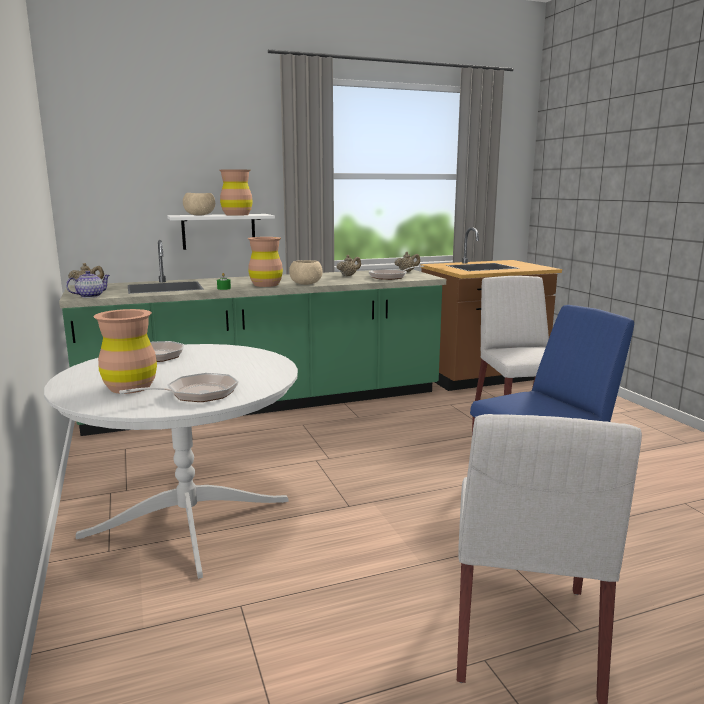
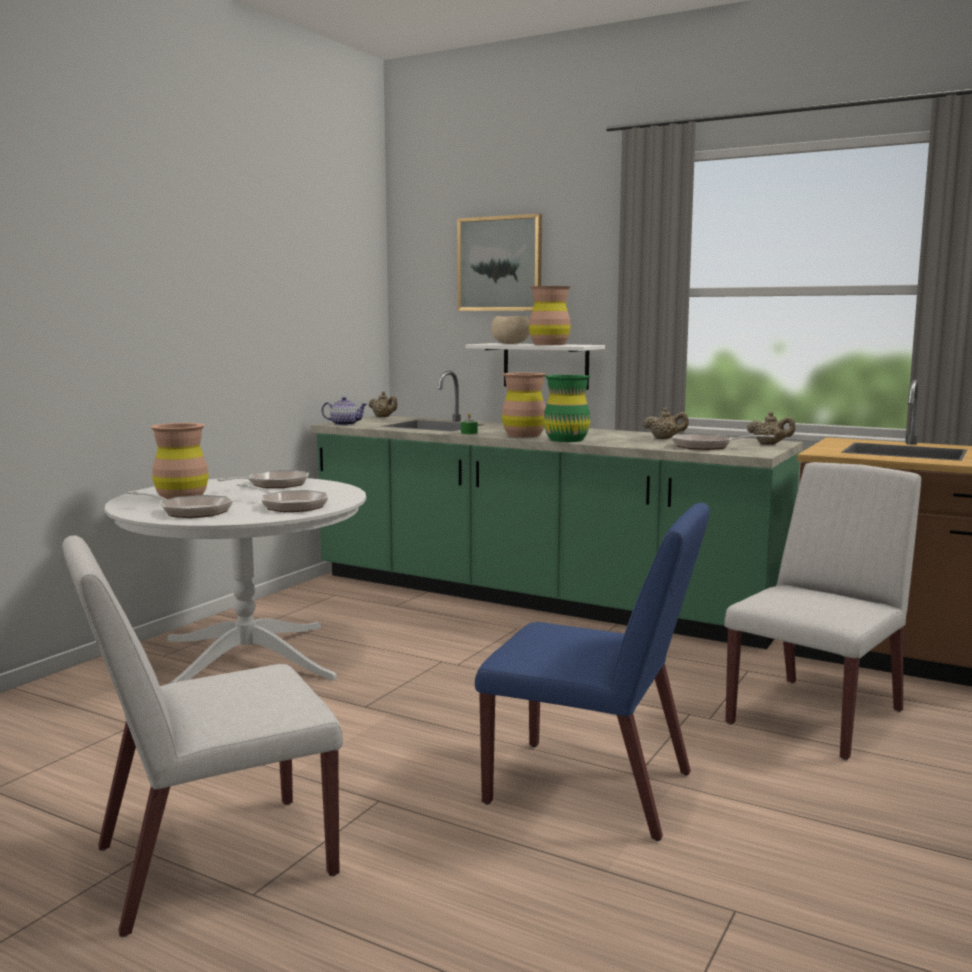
camera: 50 degrees right, 5 degrees down
beige bowl [289,260,323,285] -> green vase [544,375,591,442]
none -> frying pan [237,483,328,512]
none -> picture [457,214,542,311]

